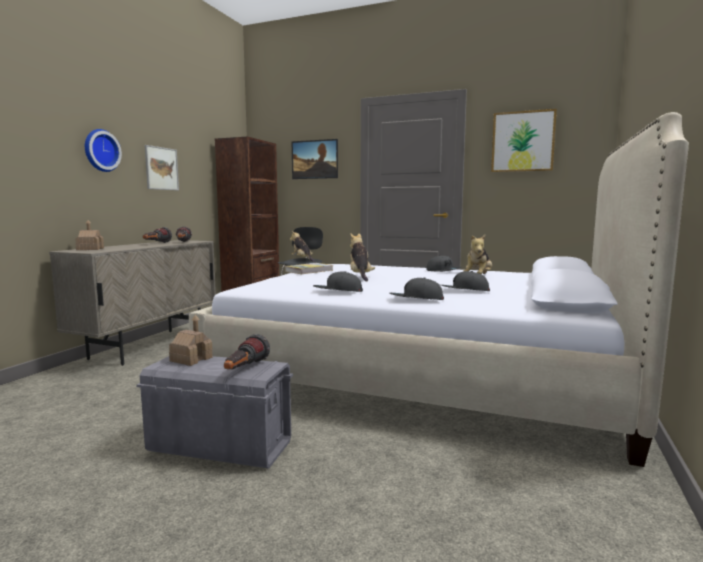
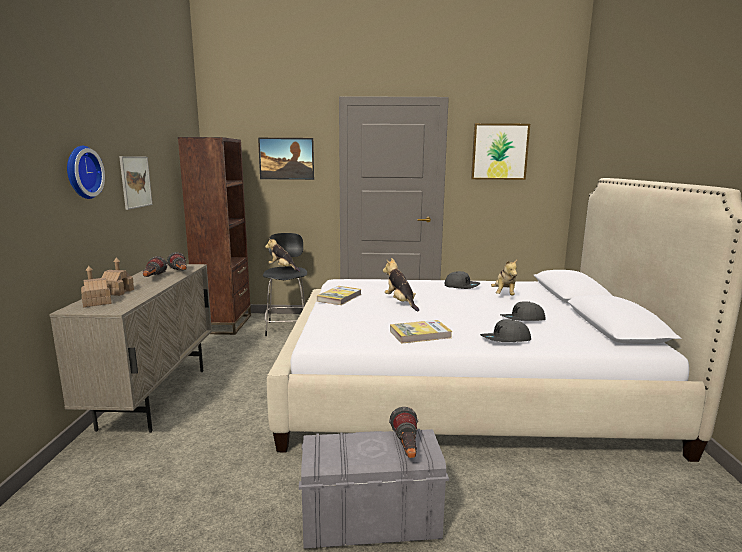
camera: 20 degrees left, 5 degrees up
toy house [169,315,212,366] -> toy house moved to [101,258,134,296]
grey cap [313,271,363,292] -> book [390,320,452,344]

